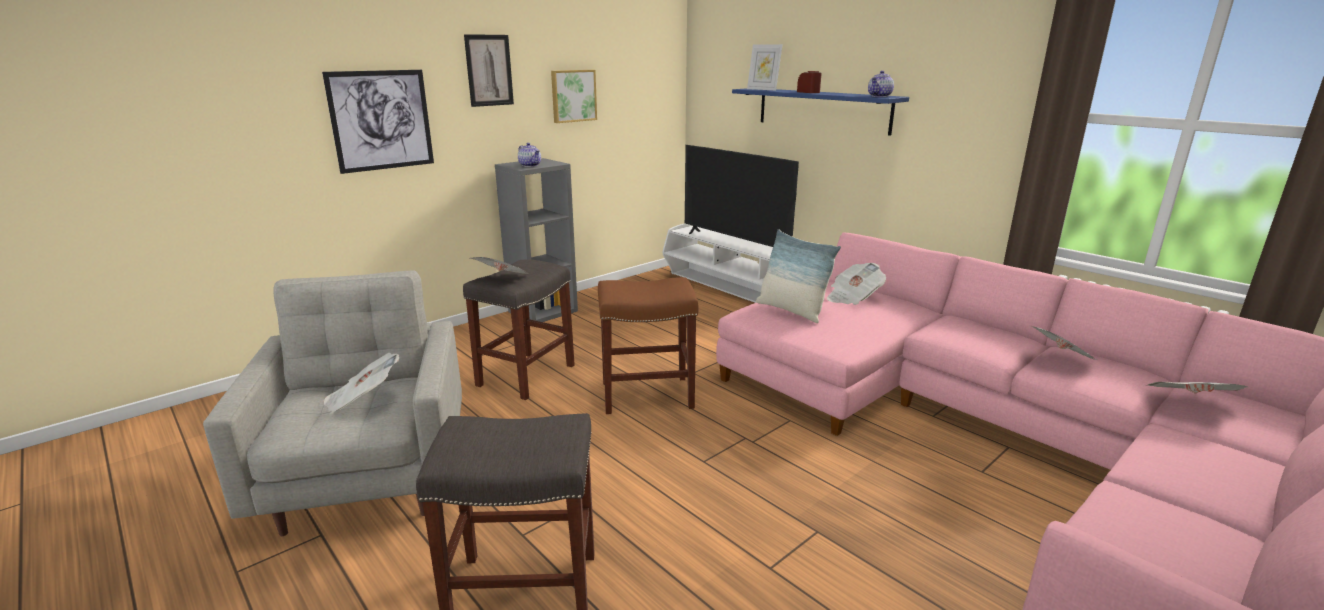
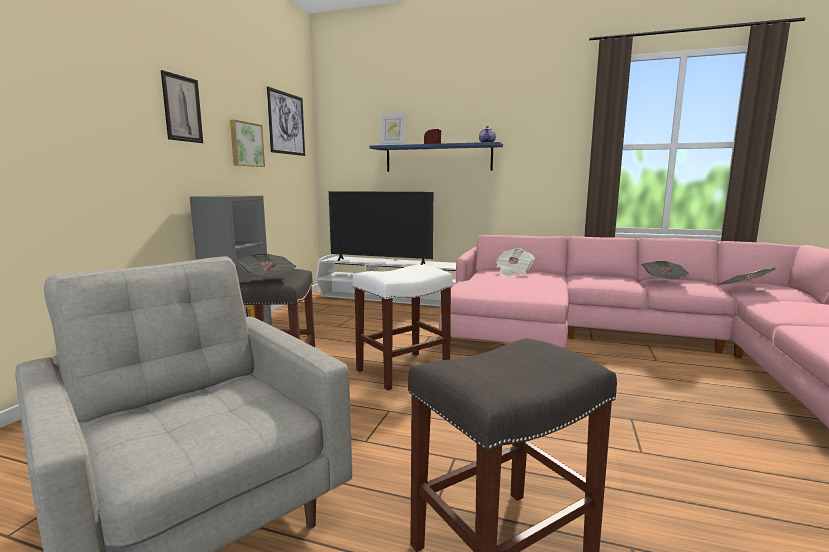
camera: 30 degrees left, 10 degrees down
picture [322,70,434,174] -> picture moved to [267,87,305,156]
newspaper [324,353,399,415] -> none
teapot [518,143,541,167] -> none
brown stool [598,277,699,414] -> white stool [353,265,453,390]
pillow [756,229,841,323] -> none

